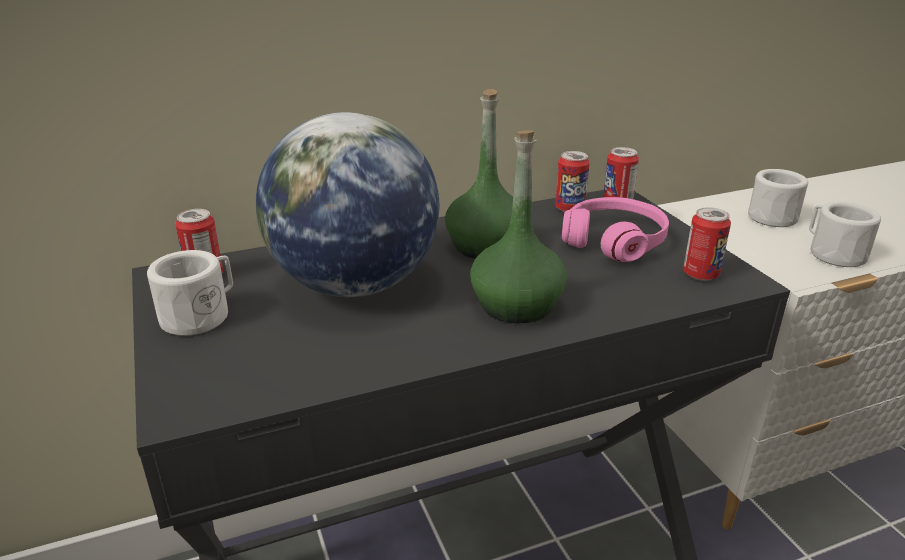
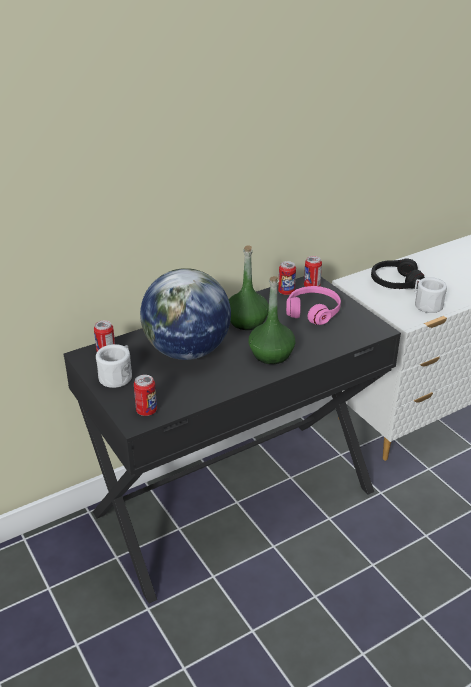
camera: 10 degrees left, 5 degrees up
can [683,207,731,281] -> can moved to [134,375,157,416]
white mug [748,169,808,227] -> black headphones [371,259,425,289]

